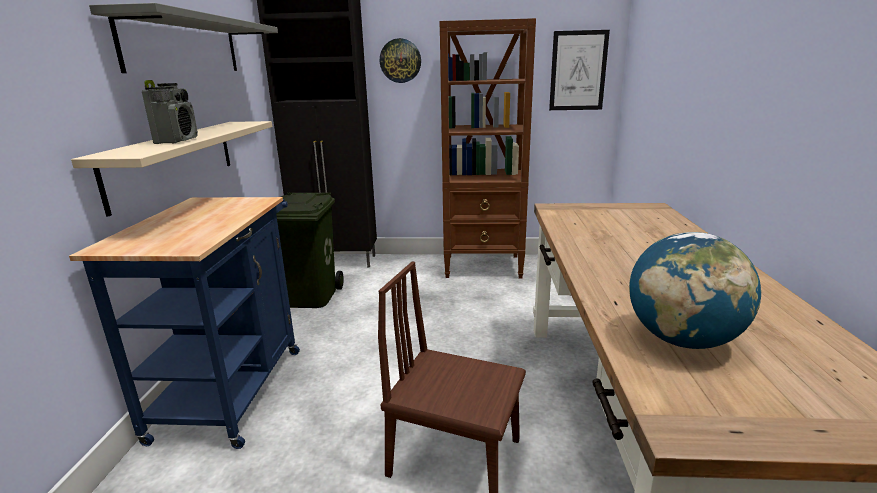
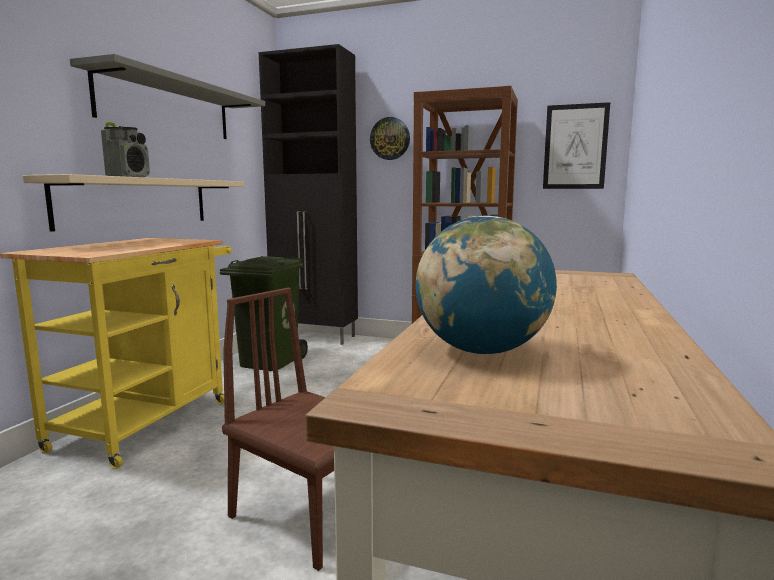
camera: 15 degrees right, 10 degrees down
blue cart [69,197,300,449] -> yellow cart [0,238,232,469]

